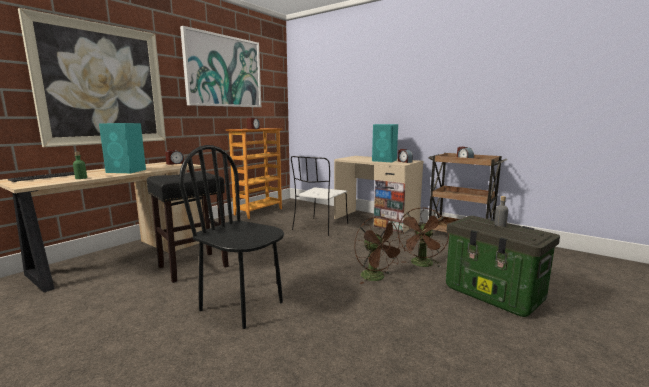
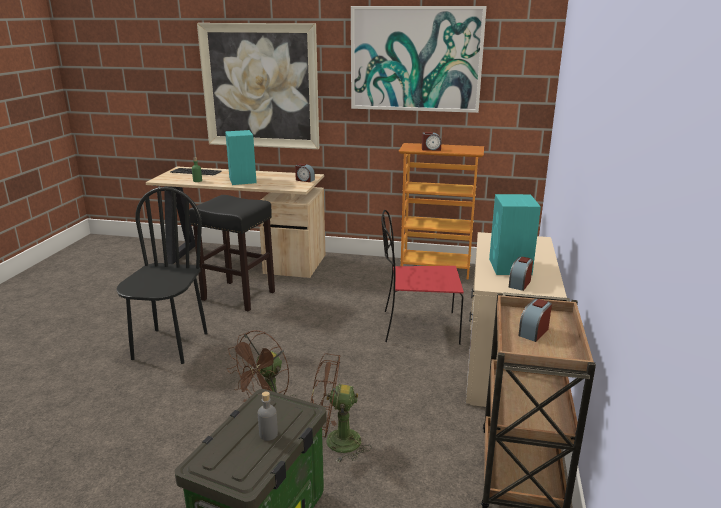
camera: 65 degrees right, 10 degrees up
white chair [291,156,348,236] -> red chair [381,210,464,345]

